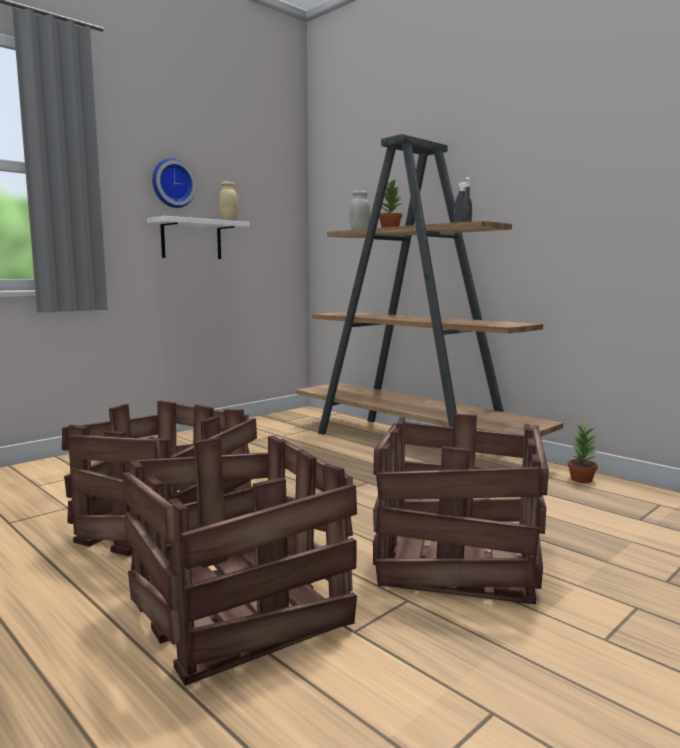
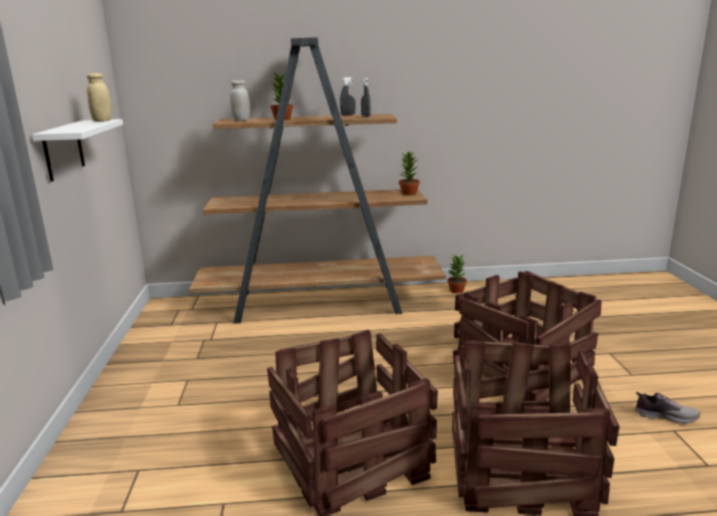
camera: 50 degrees left, 10 degrees up
wall clock [152,158,196,208] -> none
none -> potted plant [399,152,420,195]
none -> shoe [635,392,700,424]

